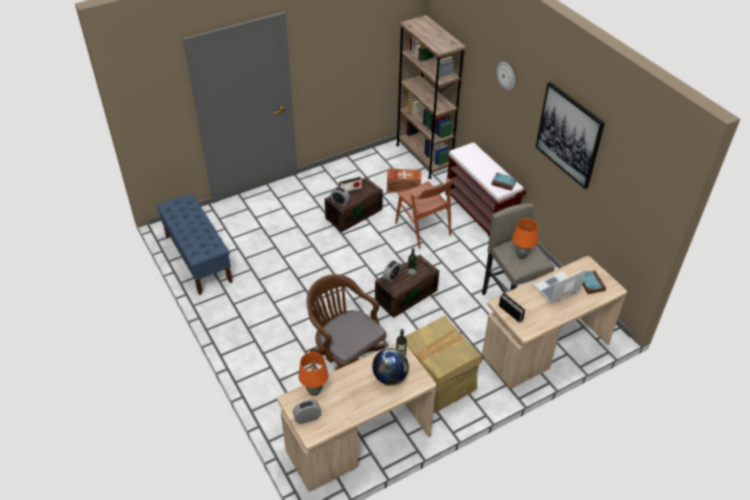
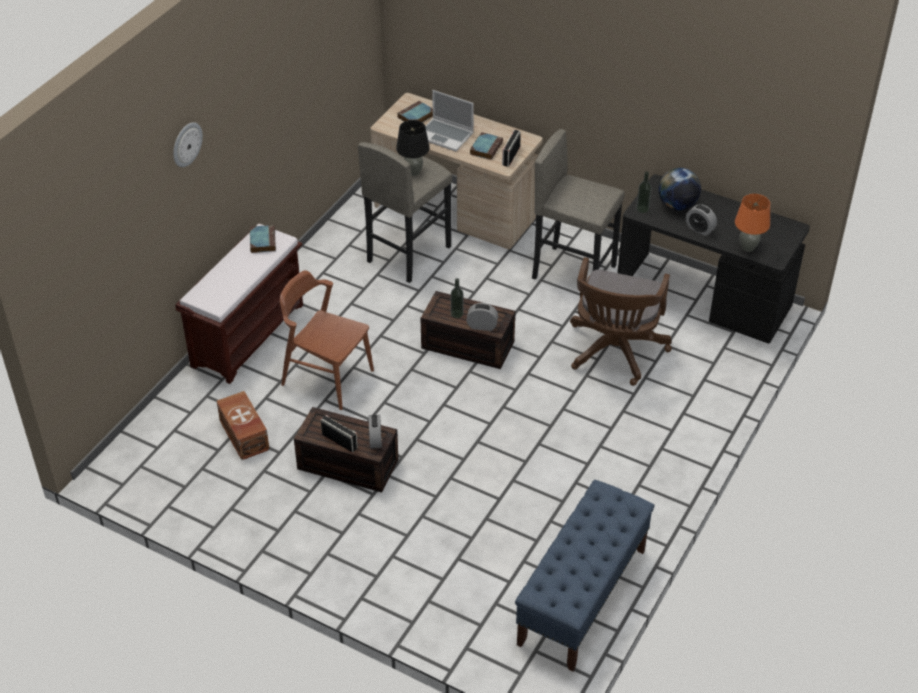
camera: 120 degrees left, 0 degrees up
beige desk [277,343,436,492] -> black desk [617,174,810,343]
alarm clock [293,400,321,424] -> alarm clock moved to [686,204,717,236]
brown chair [395,178,452,249] -> brown chair turned 90 degrees counterclockwise [280,270,374,410]
brown bookcase [396,15,466,179] -> none
cardboard box [405,315,482,413] -> grey stool [532,129,625,280]
orange table lamp [512,218,538,259] -> black table lamp [396,120,430,176]
picture [536,82,605,189] -> none
none -> book [470,132,503,160]

